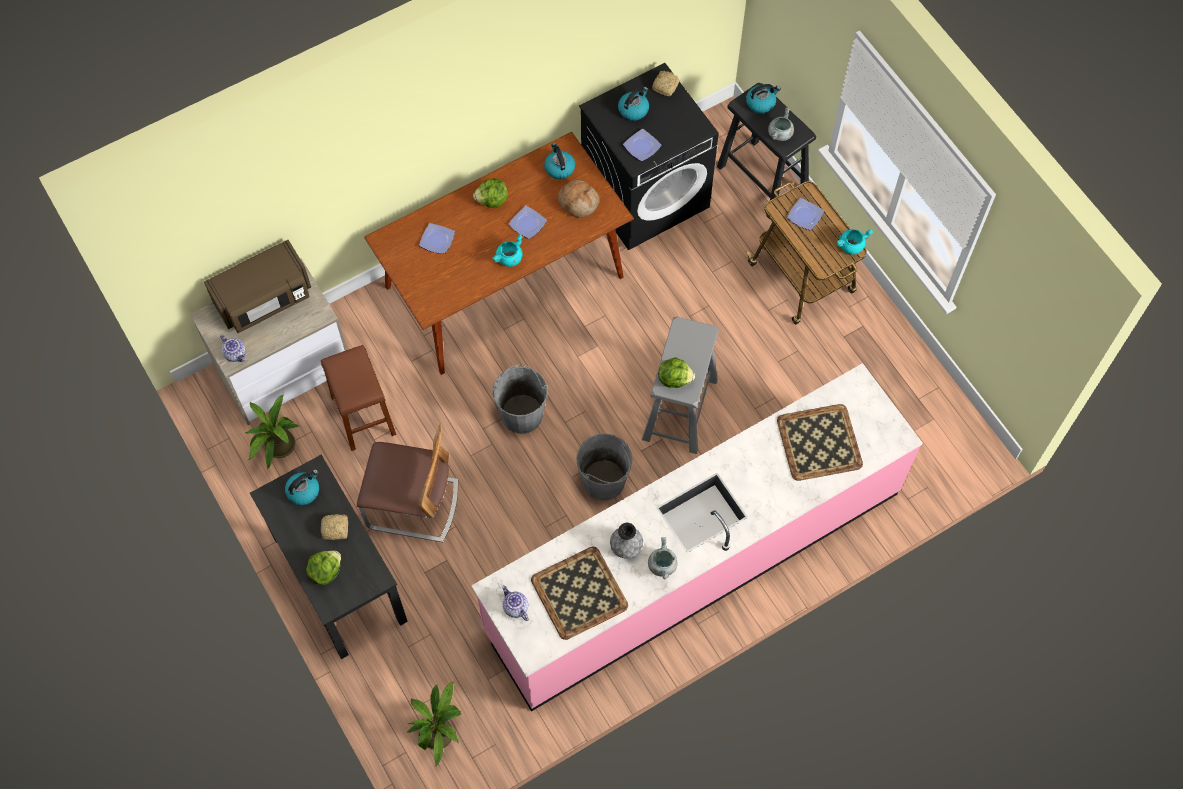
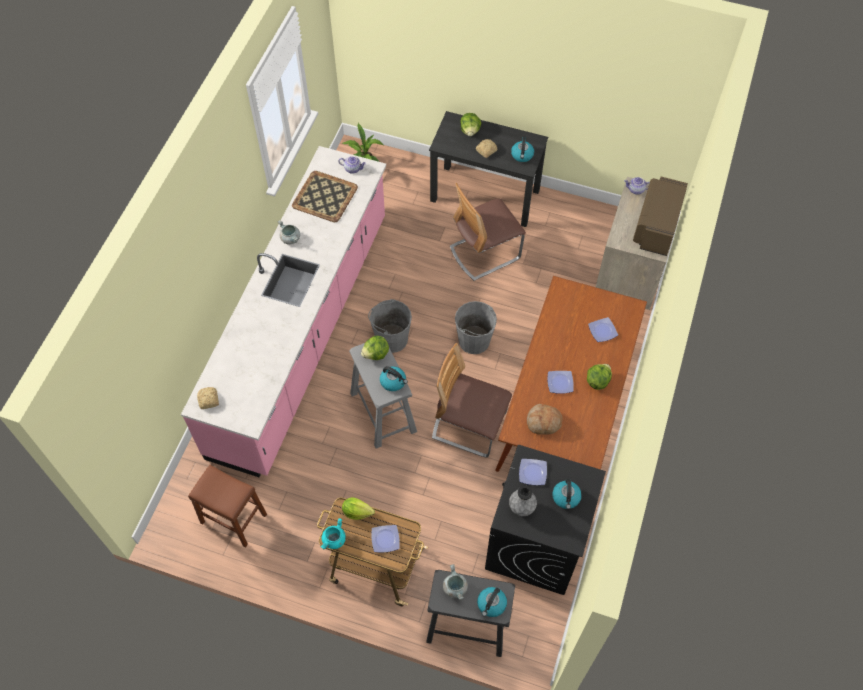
camera: 140 degrees right, 5 degrees down
potted plant [245,395,300,469] -> none
brown stool [321,345,396,451] -> brown stool moved to [188,465,267,547]
turquoise cooking pot [492,234,523,267] -> none
kettle [544,143,575,179] -> kettle moved to [380,366,408,391]
grey vase [610,523,643,559] -> grey vase moved to [509,485,537,516]
bread [652,71,680,96] -> bread moved to [197,387,219,409]
tray [777,404,863,481] -> none
none -> lettuce [342,497,375,520]
none -> chair [432,343,512,457]

